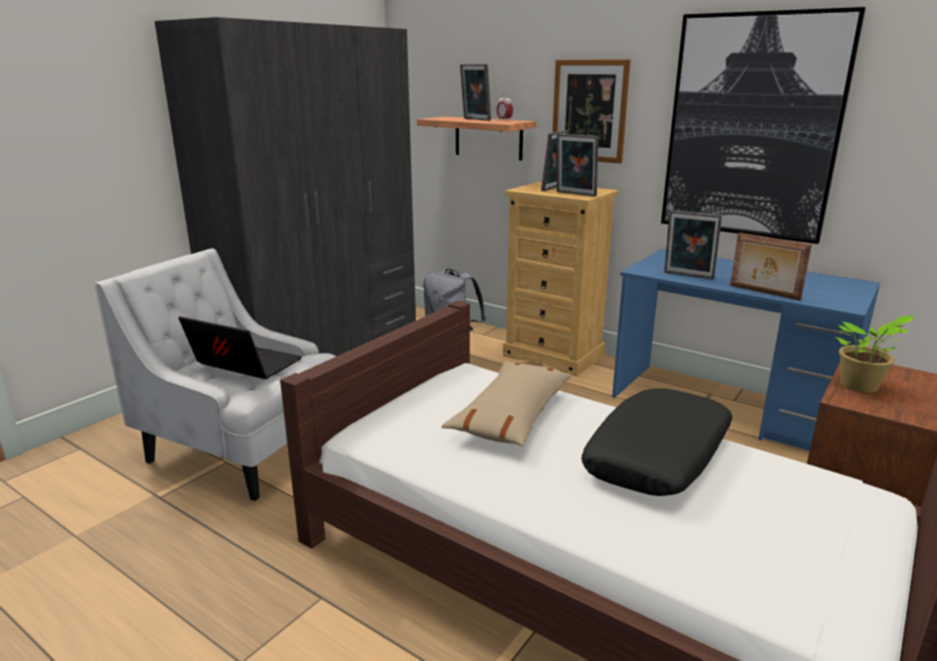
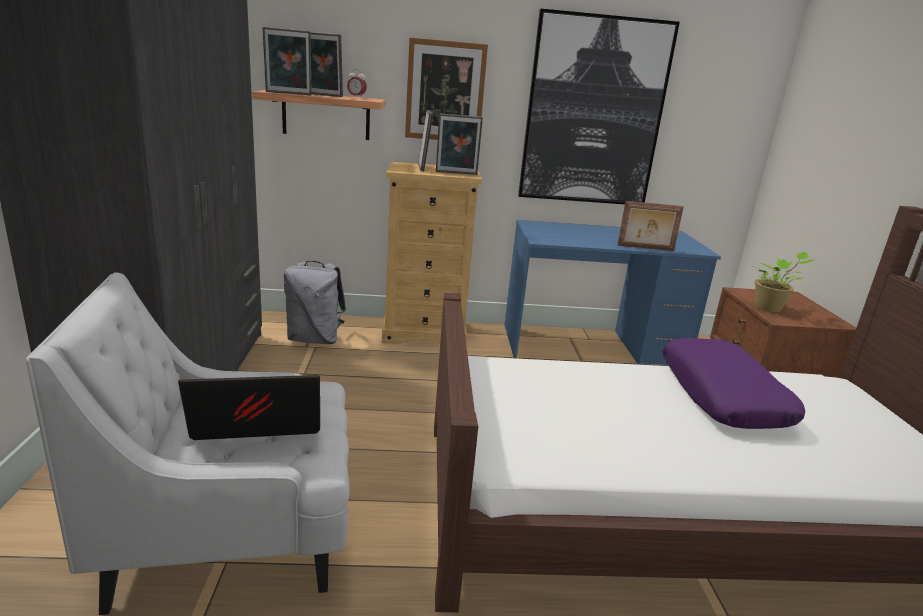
camera: 40 degrees left, 0 degrees up
beige pillow [442,361,573,446] -> none
black pillow [581,388,732,496] -> purple pillow [663,338,805,429]
picture frame [664,210,722,279] -> picture frame moved to [263,27,312,95]

